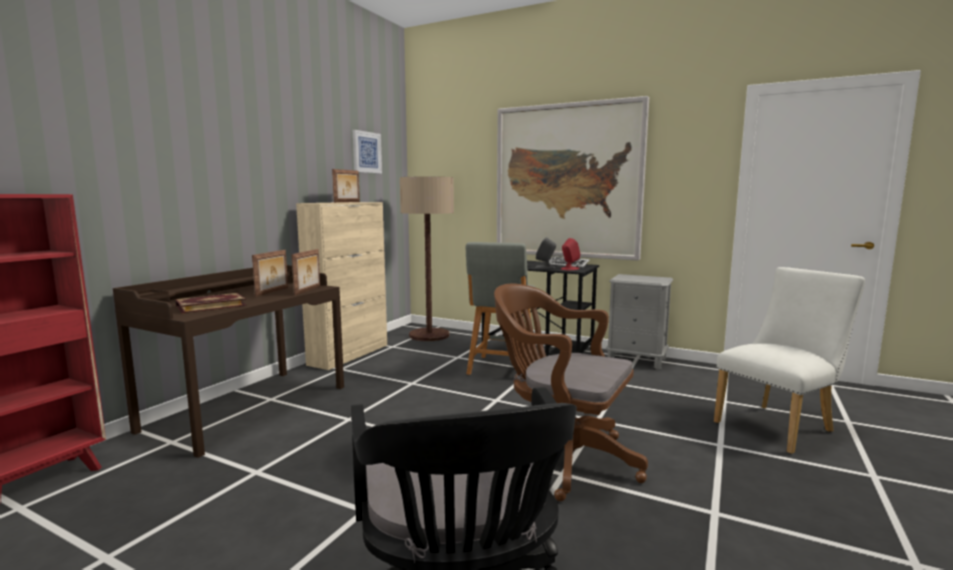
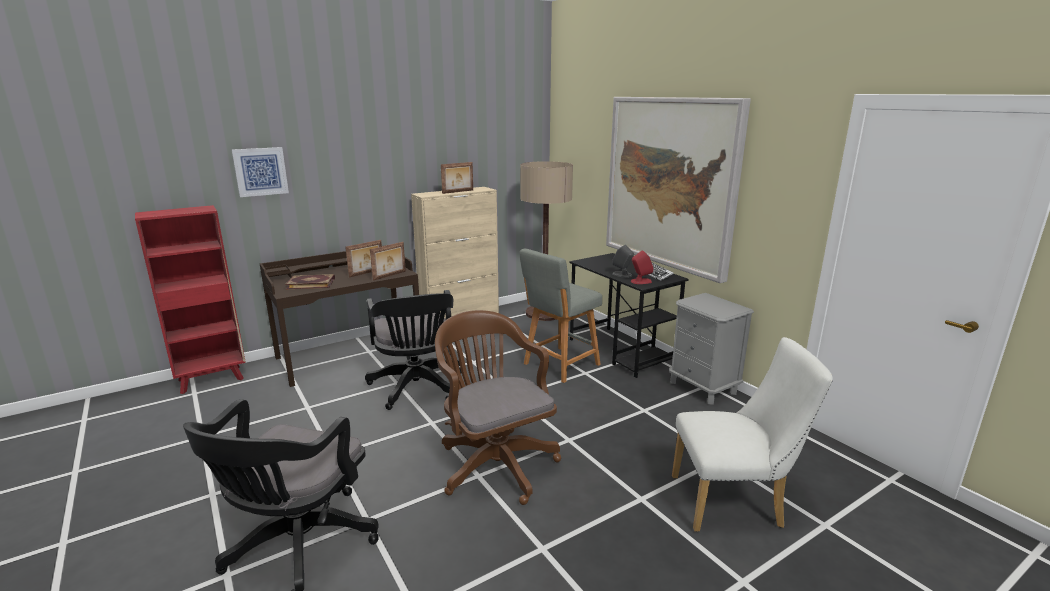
camera: 30 degrees right, 10 degrees up
picture [353,130,382,173] -> picture moved to [232,147,289,197]
none -> black office chair [365,290,462,410]

